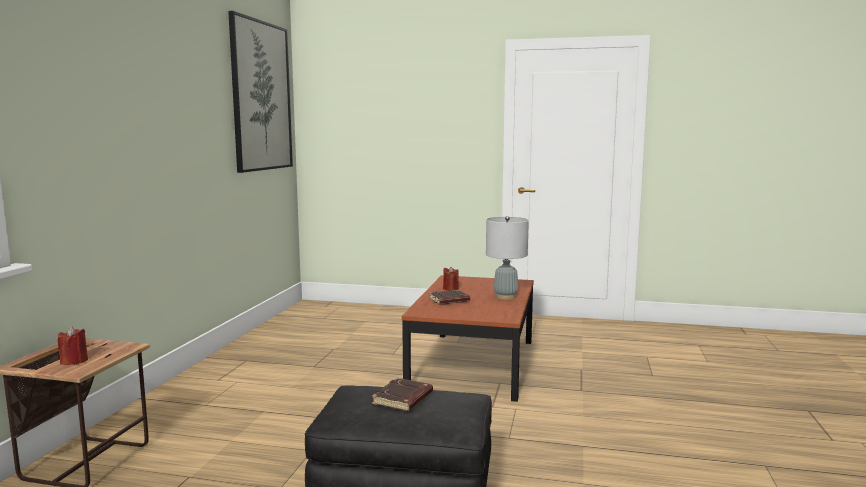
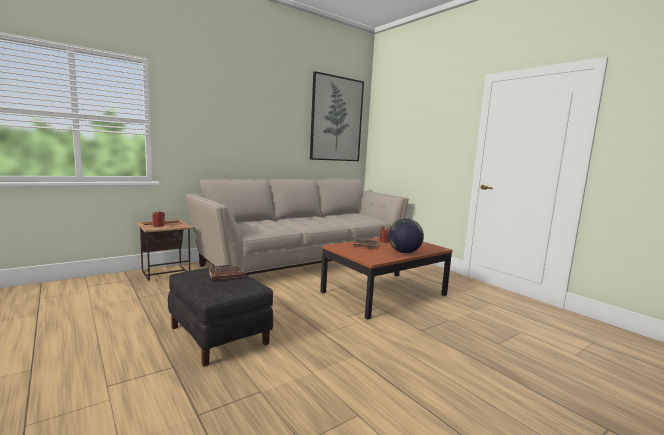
camera: 40 degrees right, 0 degrees up
grey table lamp [486,216,529,300] -> globe [388,218,424,253]
none -> beige sofa [185,178,409,275]

